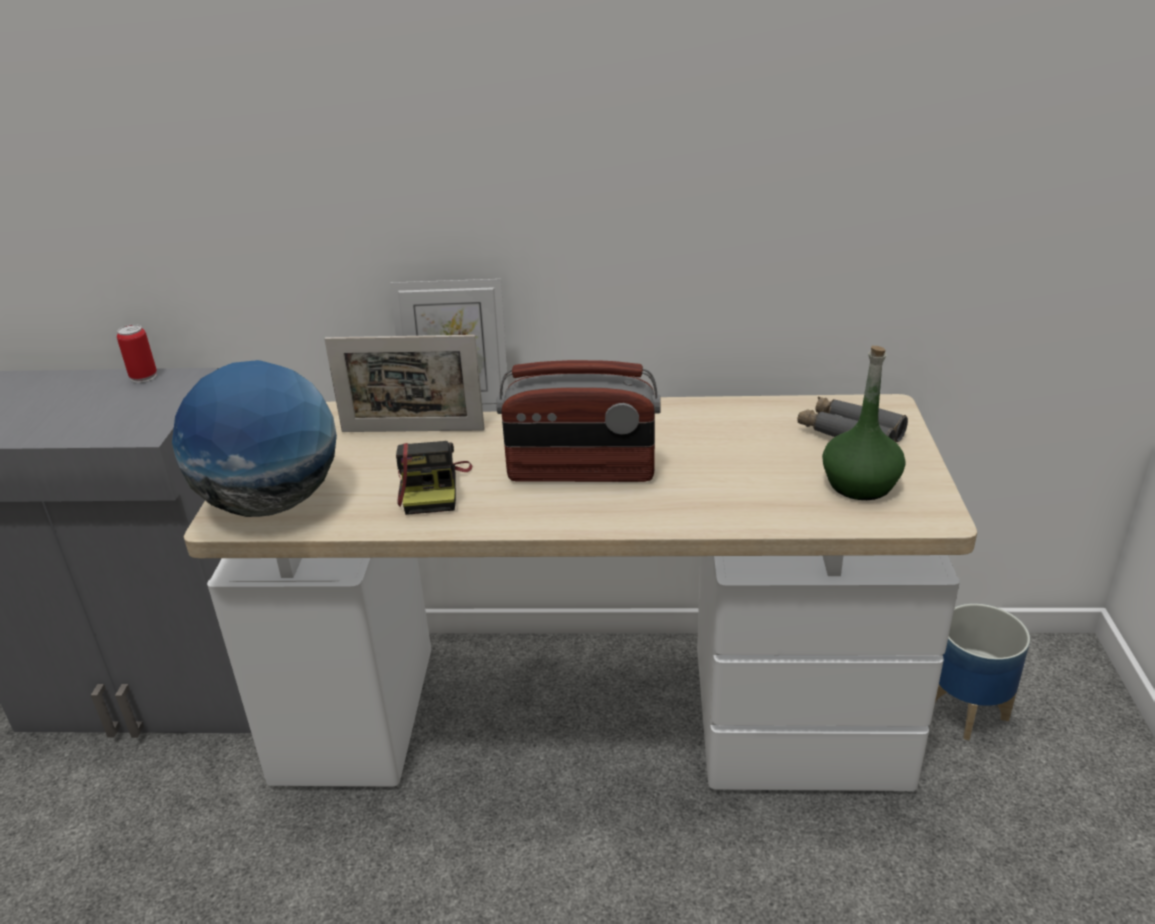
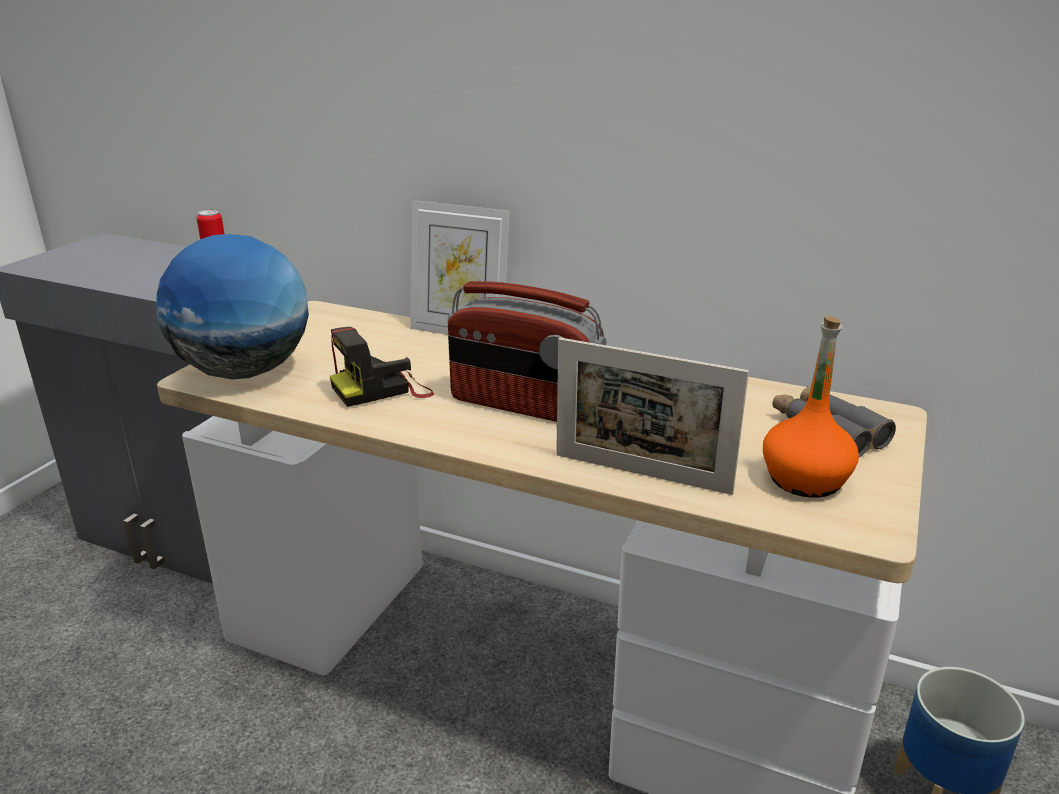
camera: 20 degrees right, 5 degrees down
picture frame [324,335,485,432] -> picture frame moved to [556,338,749,495]
camera [396,441,472,515] -> camera turned 45 degrees clockwise [330,327,434,407]
green bottle [822,346,906,500] -> orange bottle [763,316,859,498]

